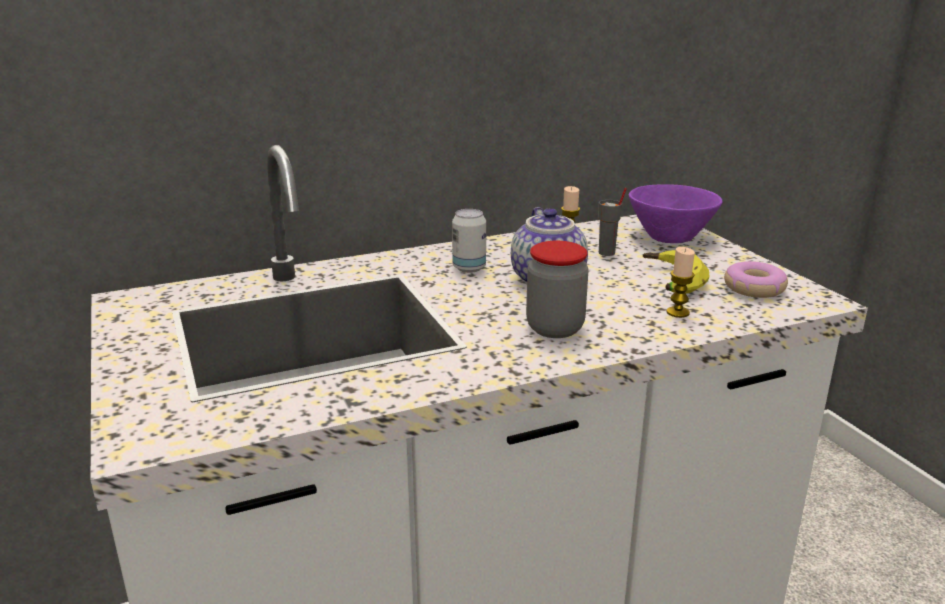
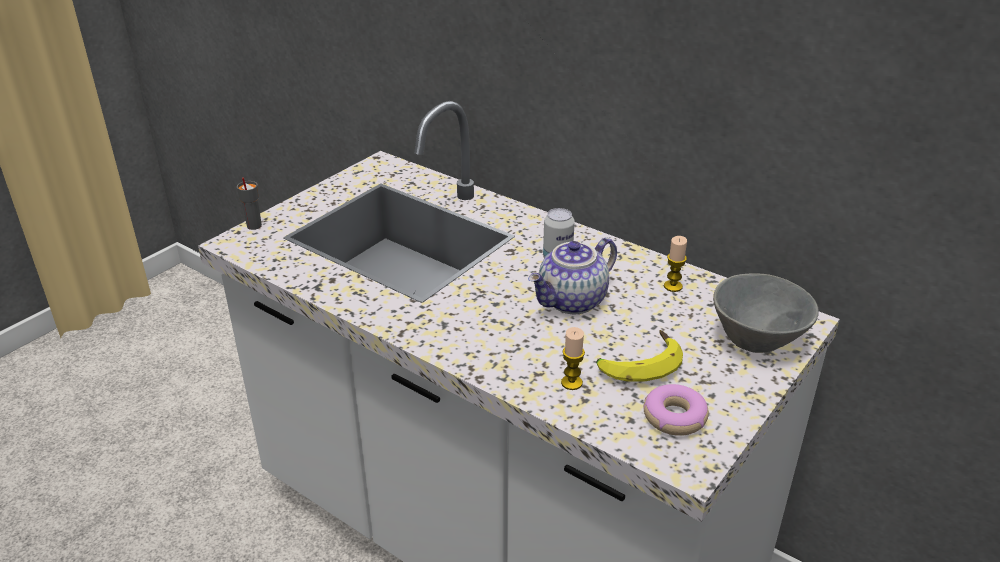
camera: 60 degrees right, 10 degrees up
jar [526,241,589,338] -> none
grey cup [598,188,627,256] -> grey cup moved to [237,177,262,230]
purple bowl [629,184,723,243] -> grey bowl [713,273,819,353]

